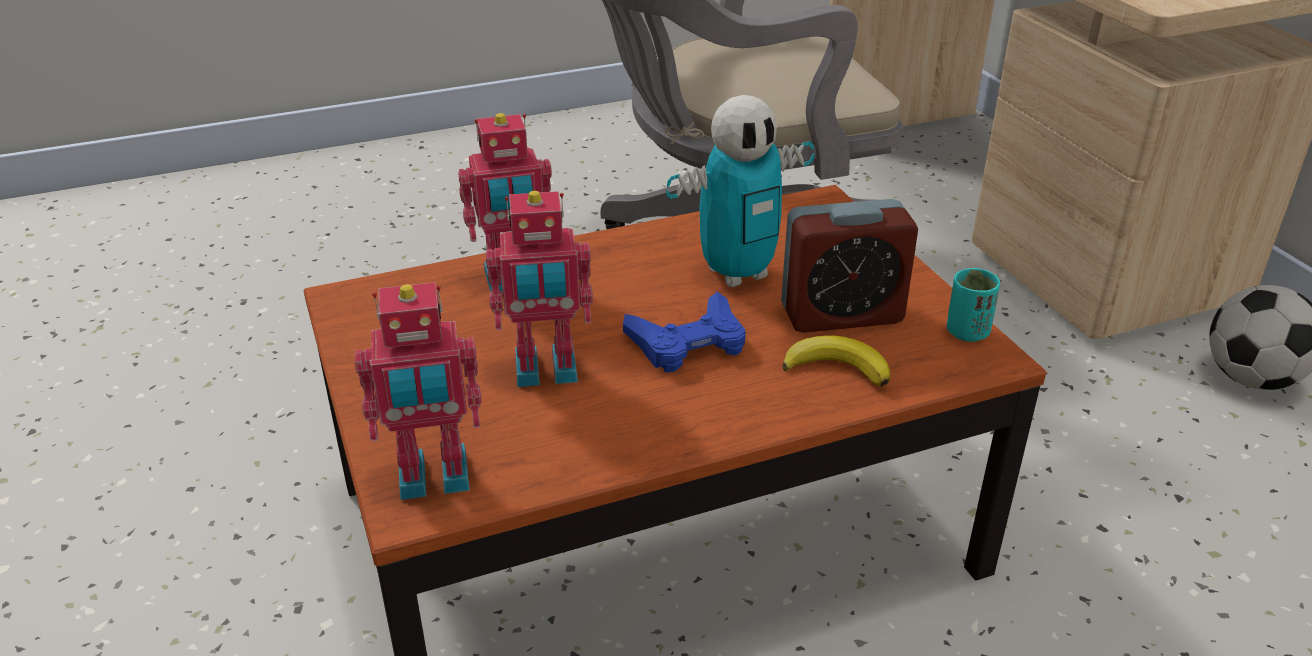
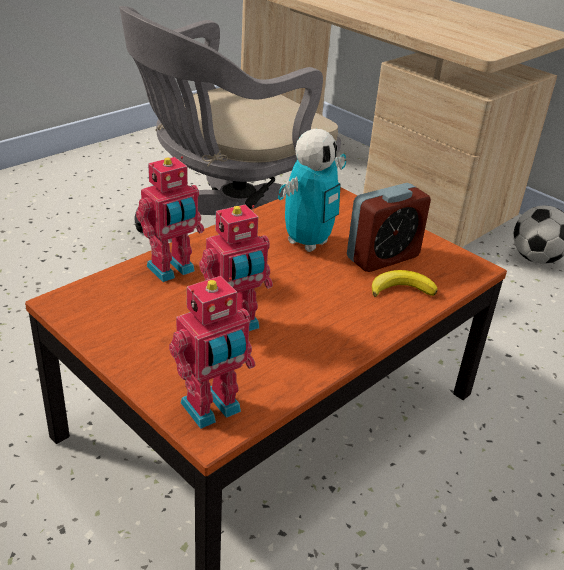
camera: 25 degrees left, 0 degrees up
blue game controller [623,292,746,372] -> none
turquoise cup [947,268,1000,342] -> none

